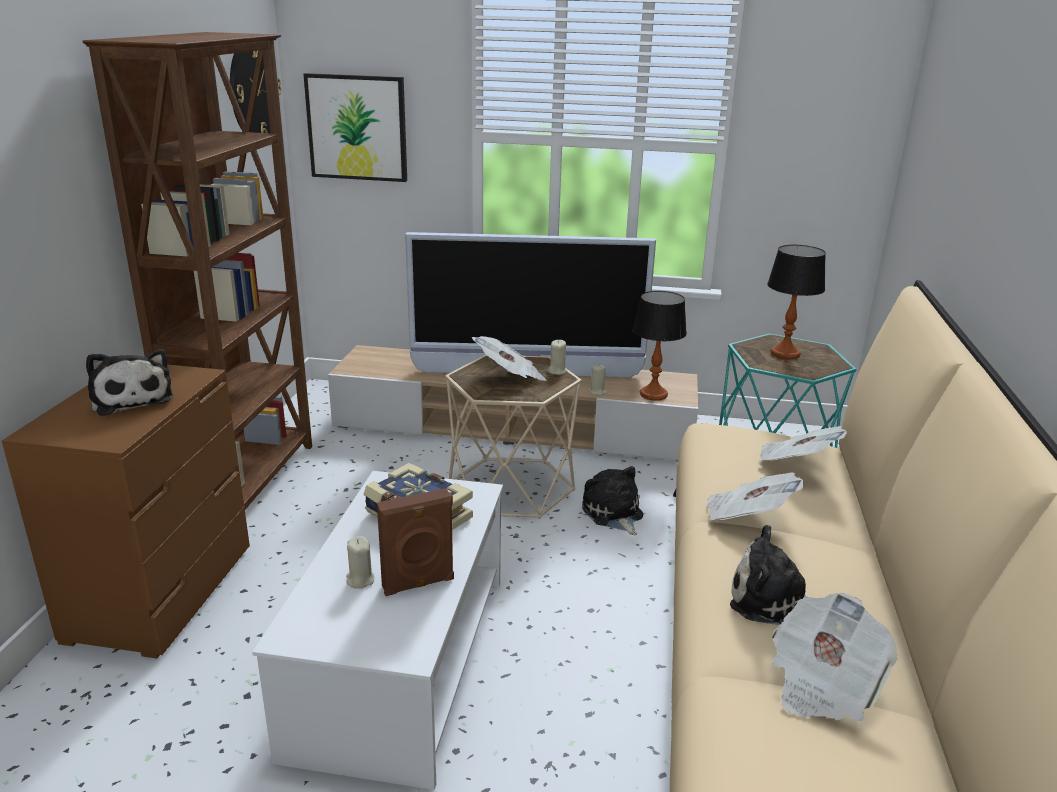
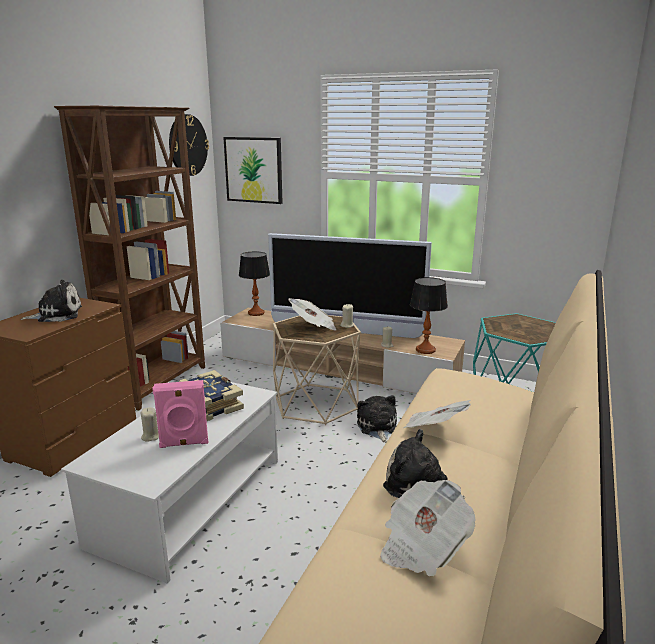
camera: 15 degrees right, 5 degrees down
plush toy [86,349,173,416] -> plush toy turned 90 degrees counterclockwise [21,280,82,322]
brown speaker [377,488,454,596] -> pink speaker [152,380,208,448]
newspaper [759,426,847,462] -> none
table lamp [767,245,826,359] -> table lamp moved to [239,251,270,316]

